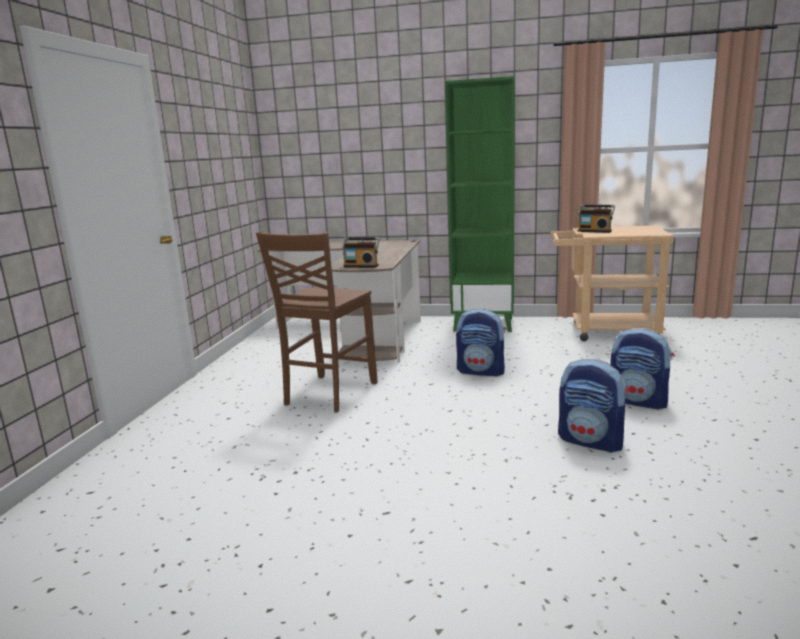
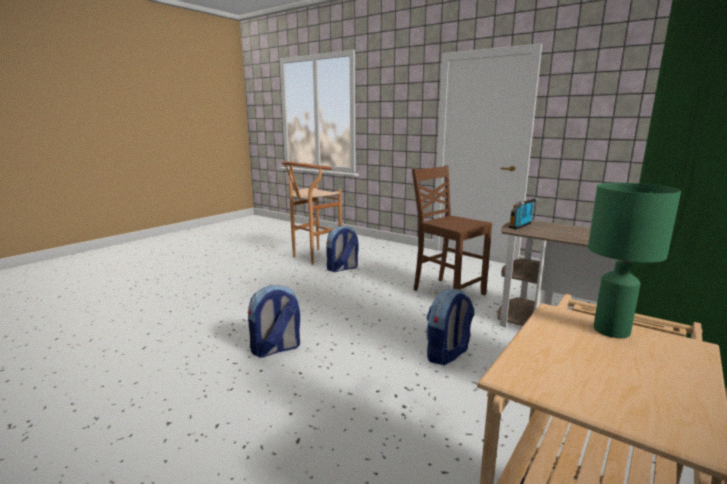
camera: 115 degrees right, 0 degrees up
radio [578,204,615,233] -> green table lamp [588,183,681,338]
backpack [610,328,674,410] -> backpack moved to [326,226,359,272]
none -> brown stool [282,161,342,264]

